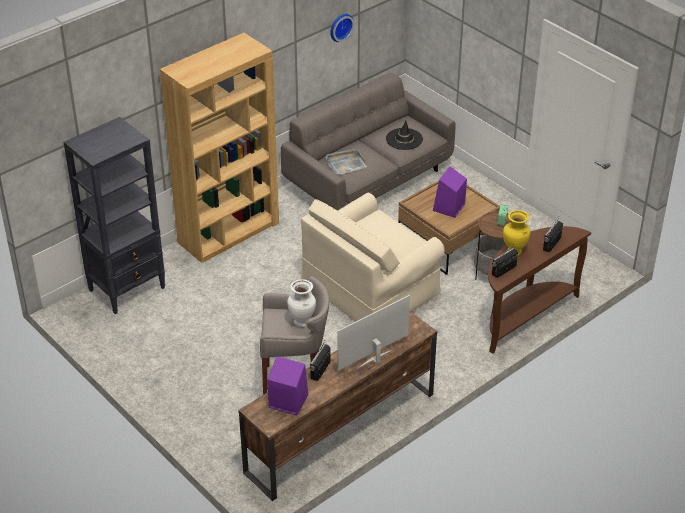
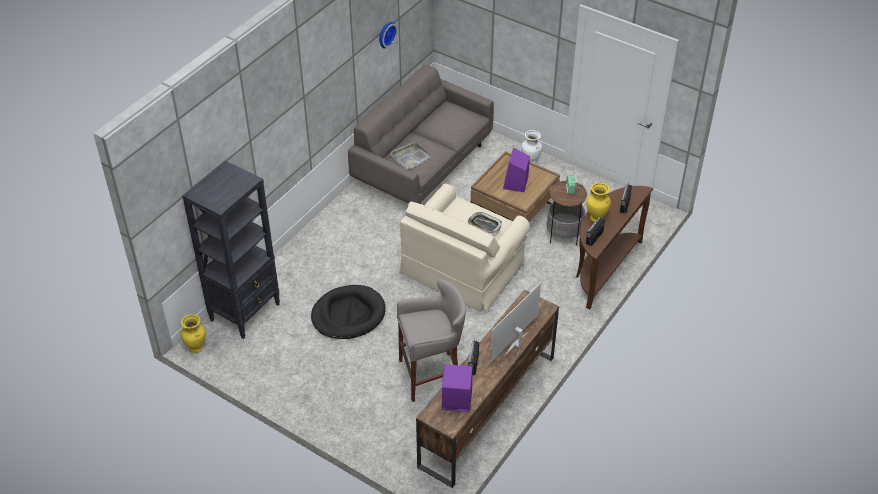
camera: 15 degrees left, 5 degrees up
brown bookcase [160,33,279,263] -> none
white vase [287,279,316,327] -> white vase moved to [521,130,542,164]
black hat [386,121,423,150] -> none
none -> yellow vase [181,314,206,353]
none -> black dog bed [311,285,386,339]
none -> tray [468,212,502,234]

